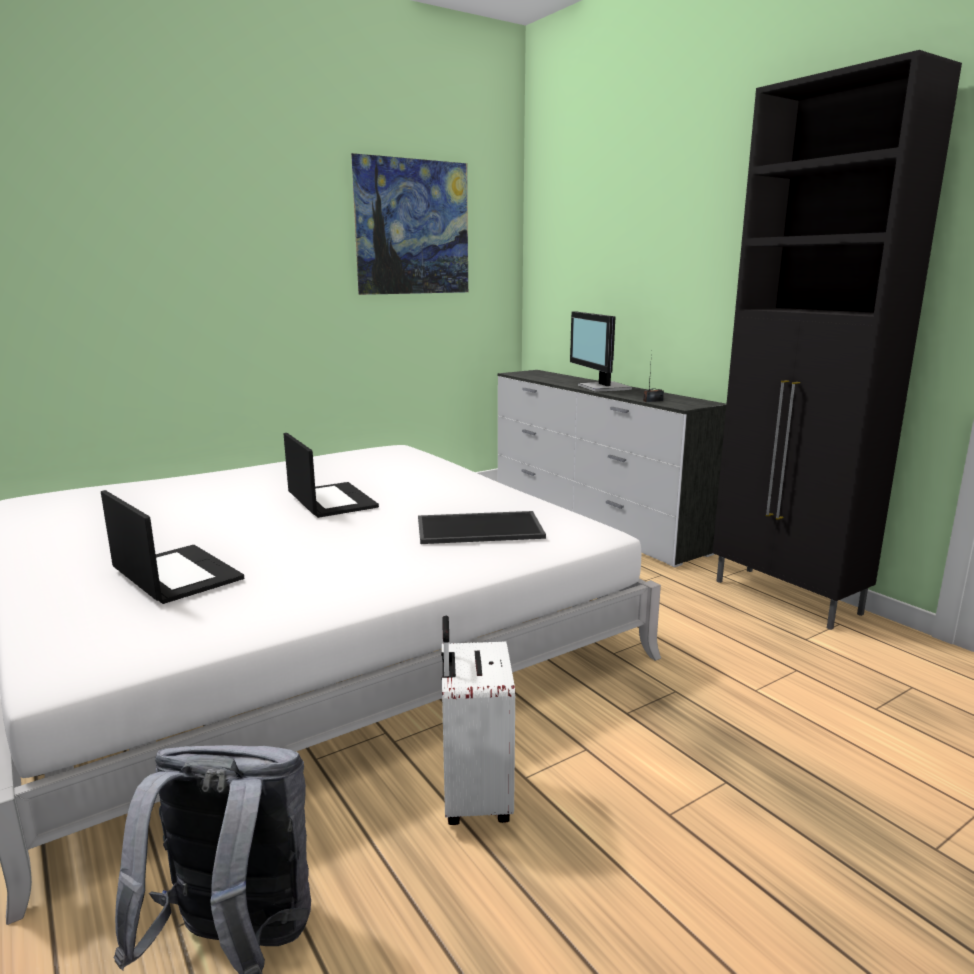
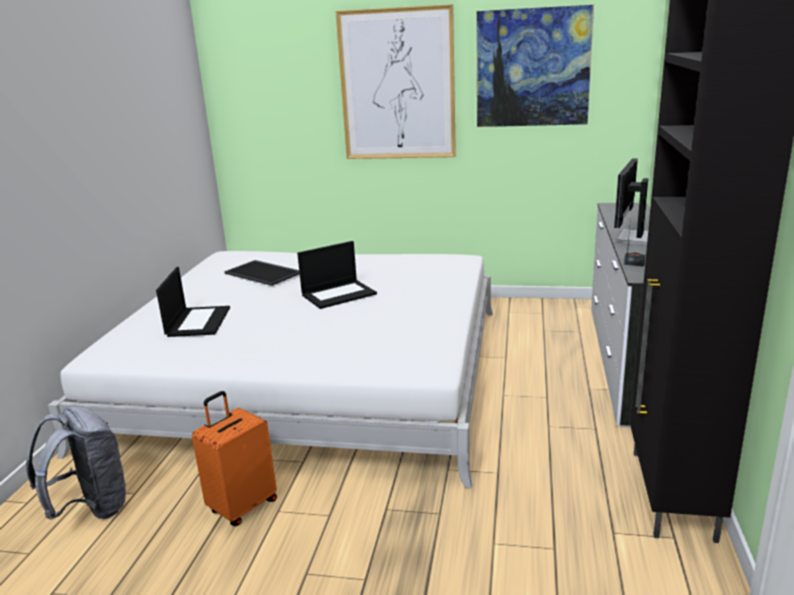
camera: 45 degrees right, 5 degrees up
laptop [284,433,379,518] -> laptop turned 45 degrees clockwise [297,241,377,309]
tray [418,511,546,544] -> tray moved to [224,260,300,286]
white suitcase [441,616,515,825] -> orange suitcase [192,391,277,526]
none -> picture [335,4,456,159]

